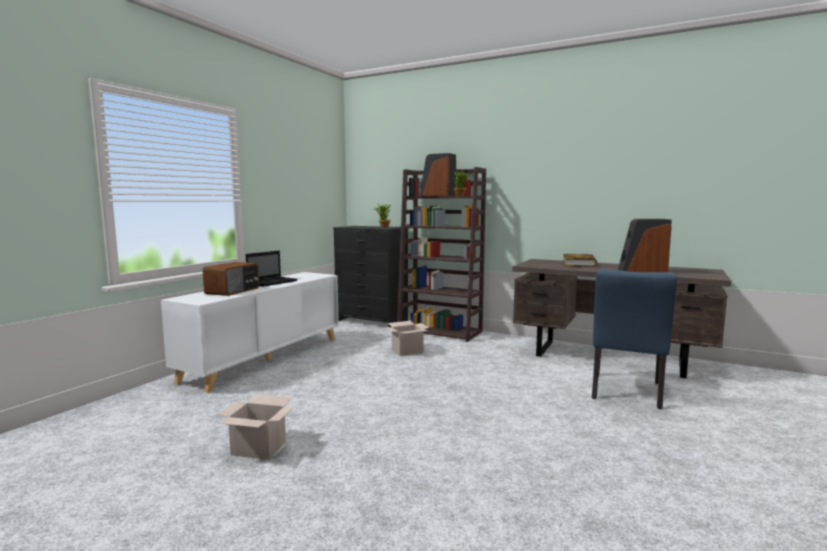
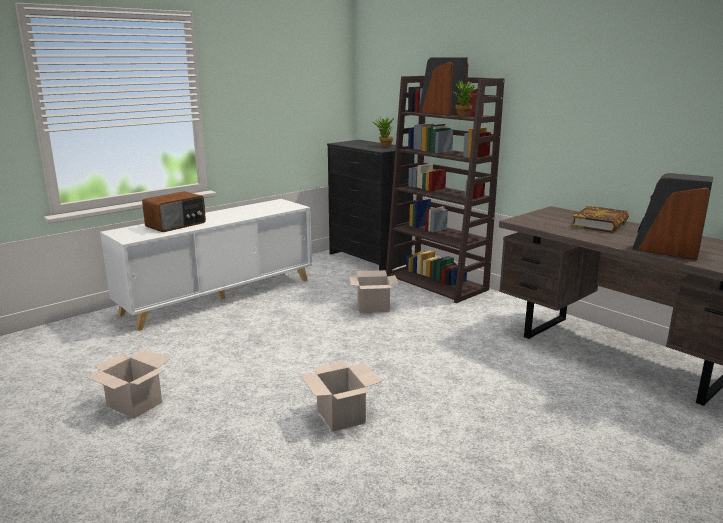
camera: 20 degrees right, 10 degrees up
laptop [246,251,298,287] -> none
blue chair [592,269,677,409] -> none
none -> cardboard box [300,361,382,432]

